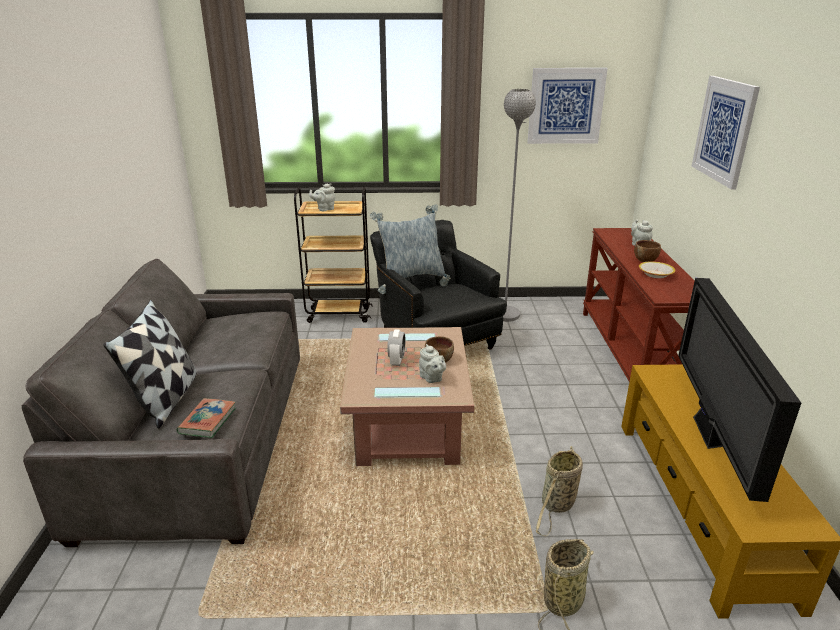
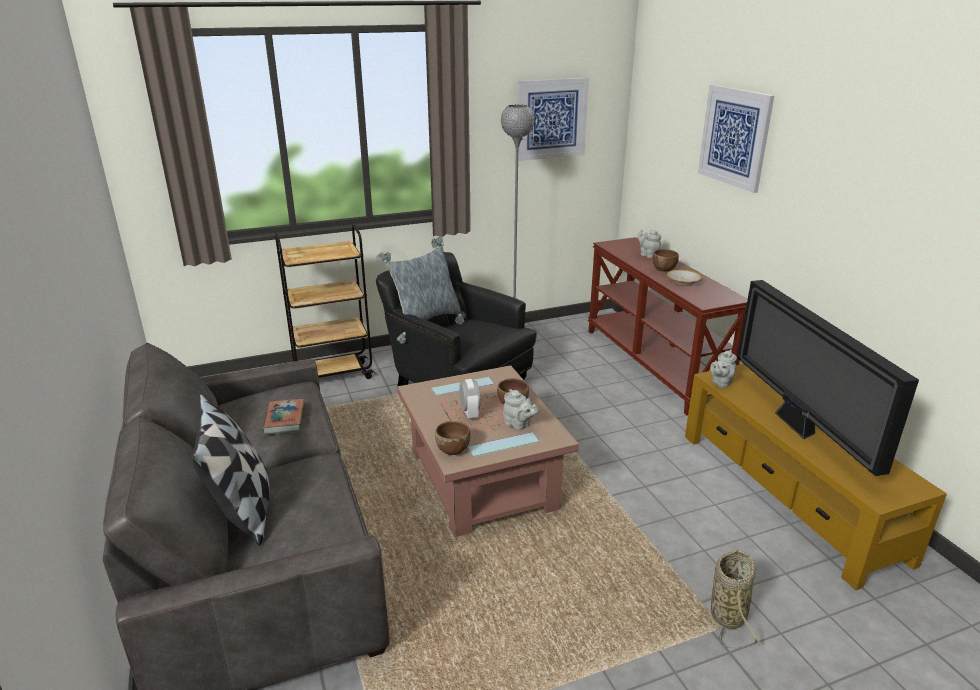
camera: 20 degrees left, 0 degrees up
book [177,398,236,438] -> book moved to [263,399,304,434]
grey teapot [309,183,335,211] -> grey teapot moved to [710,349,737,388]
basket [536,446,583,536] -> none
none -> brown bowl [435,421,470,455]

